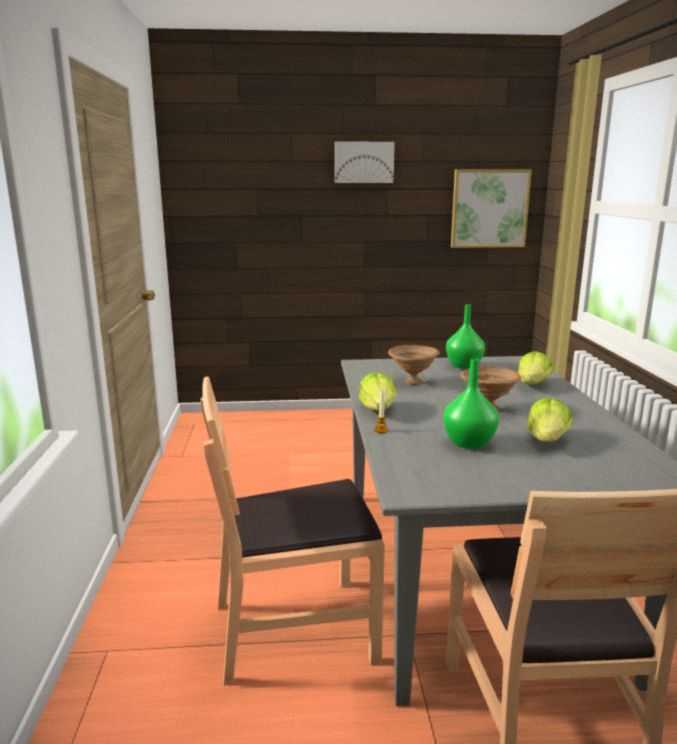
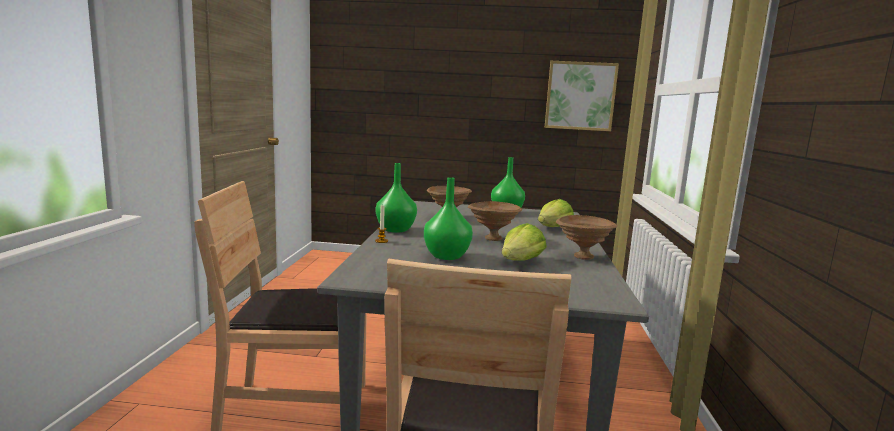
camera: 10 degrees right, 5 degrees down
picture [335,141,395,183] -> none
lettuce [359,372,397,410] -> green vase [376,163,417,233]
none -> brown bowl [556,215,617,260]

